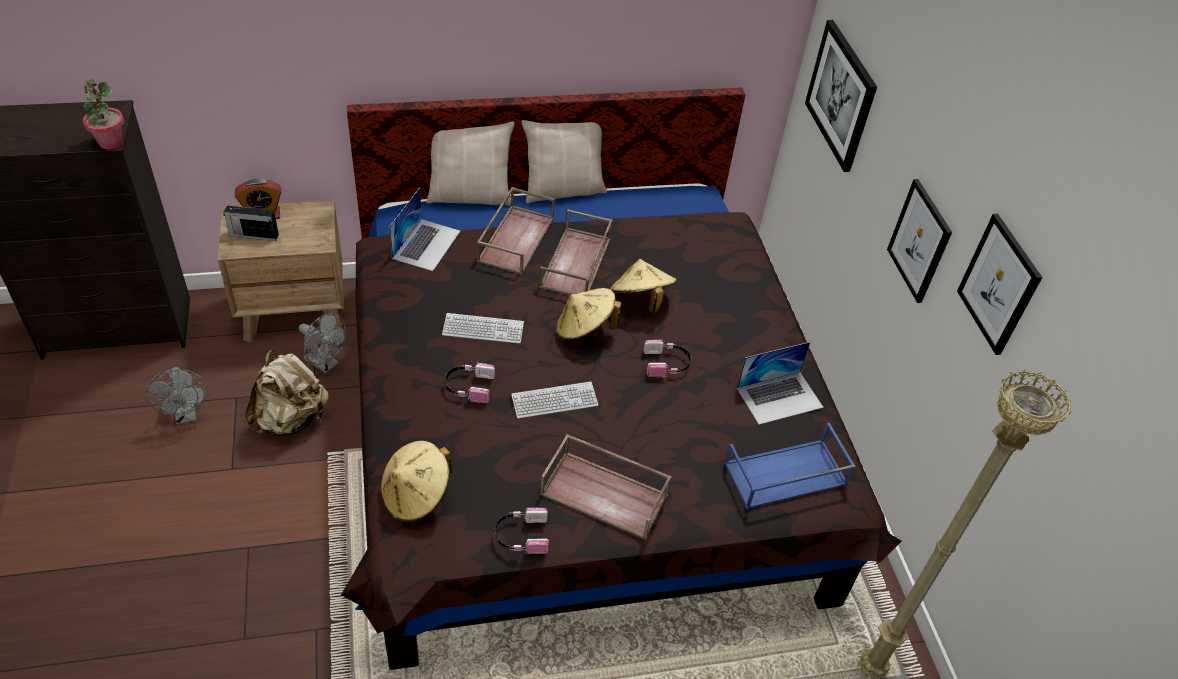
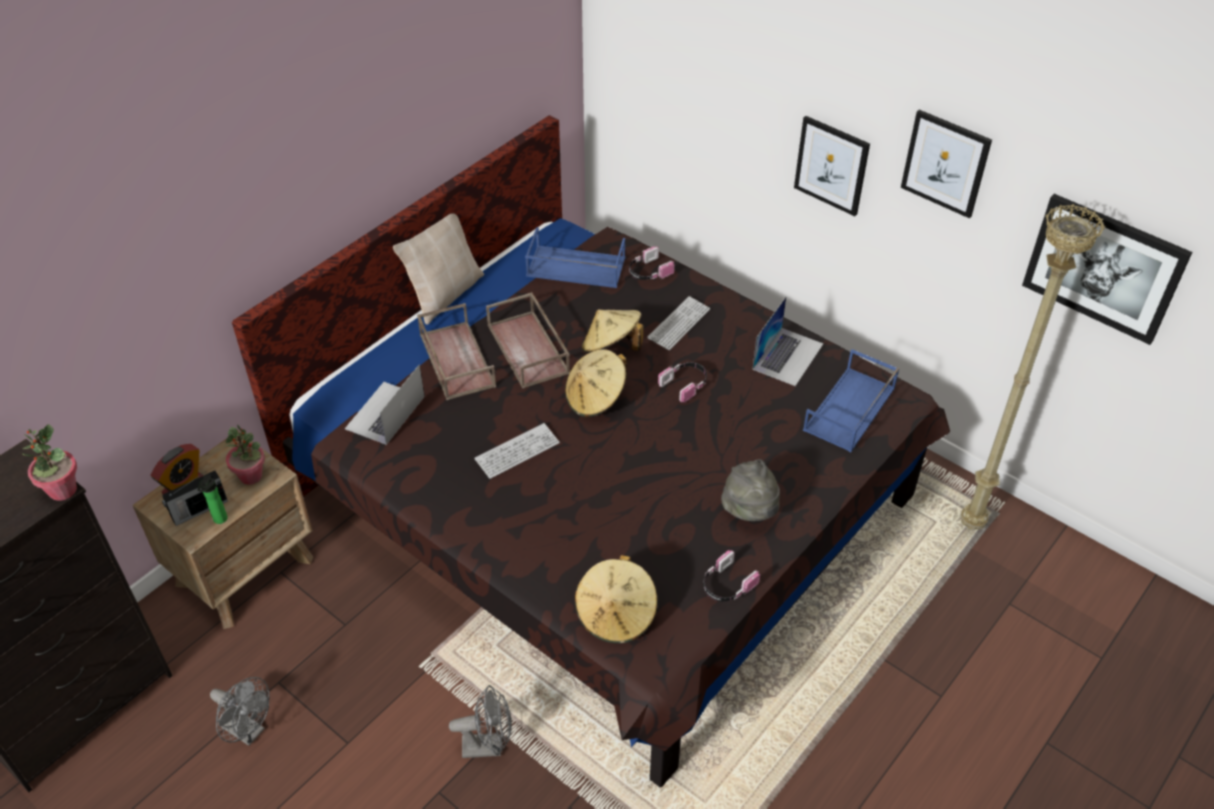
camera: 35 degrees left, 0 degrees up
beige backpack [245,350,329,436] -> none
grey fan [299,313,346,374] -> grey fan moved to [449,685,511,758]
laptop [389,188,461,271] -> laptop turned 135 degrees counterclockwise [345,364,425,445]
beige pillow [427,121,515,206] -> none
headphones [445,363,495,403] -> headphones moved to [629,246,674,280]
keyboard [511,382,598,419] -> keyboard moved to [647,296,710,350]
brown tray [540,434,672,540] -> grey hat [721,459,780,521]
picture [805,20,877,172] -> picture moved to [1022,194,1192,345]
none -> bottle [197,474,228,524]
none -> potted plant [226,424,265,485]
none -> blue tray [525,227,625,288]

